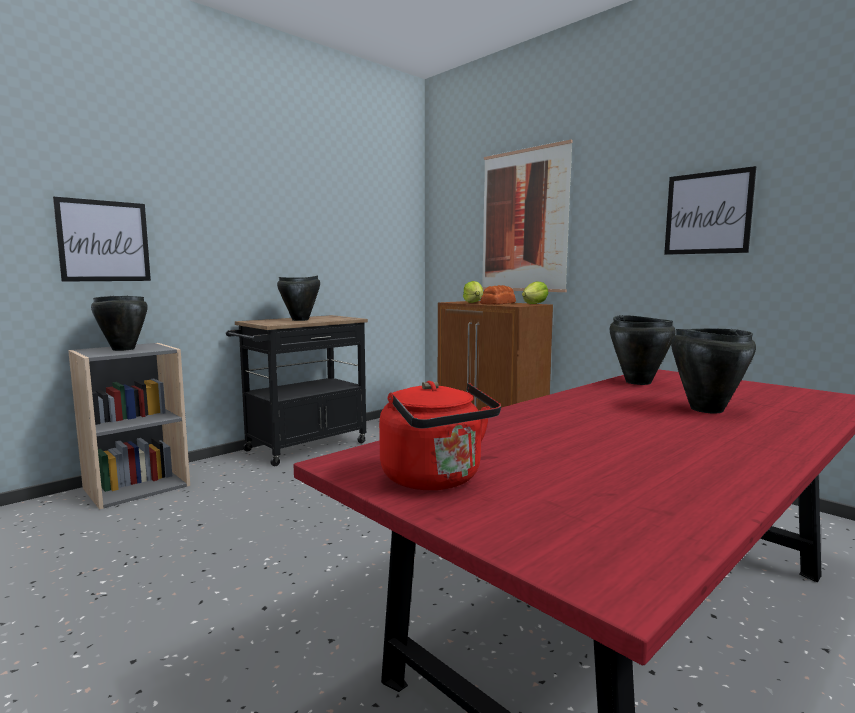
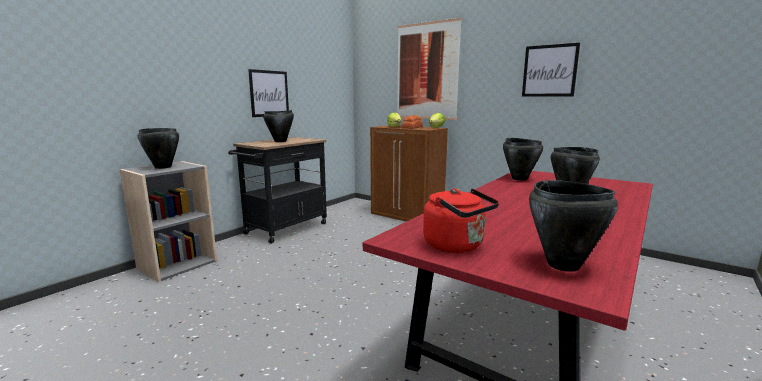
camera: 10 degrees left, 5 degrees up
picture [53,197,151,282] -> picture moved to [248,69,289,117]
none -> black cooking pot [529,180,618,272]

